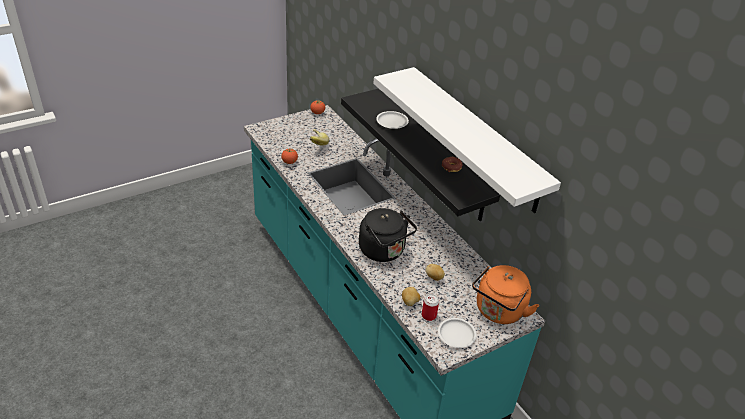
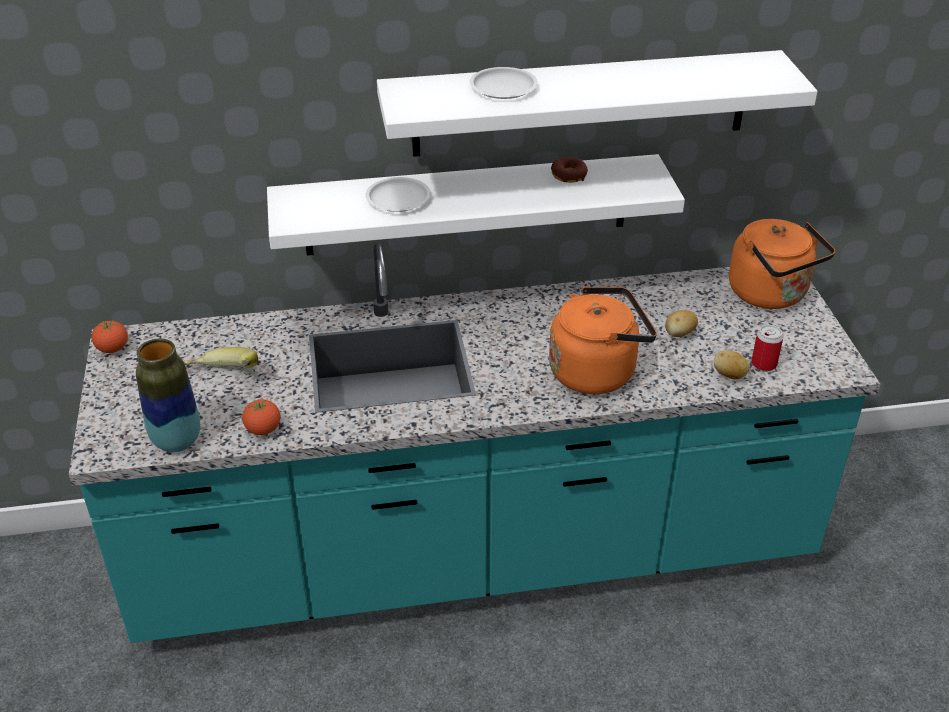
camera: 65 degrees left, 0 degrees up
black shelf [341,89,500,221] -> white shelf [267,154,685,255]
black kettle [359,208,417,262] -> orange kettle [549,287,657,394]
white plate [438,318,477,348] -> white plate moved to [470,67,538,99]
none -> vase [136,339,200,452]

